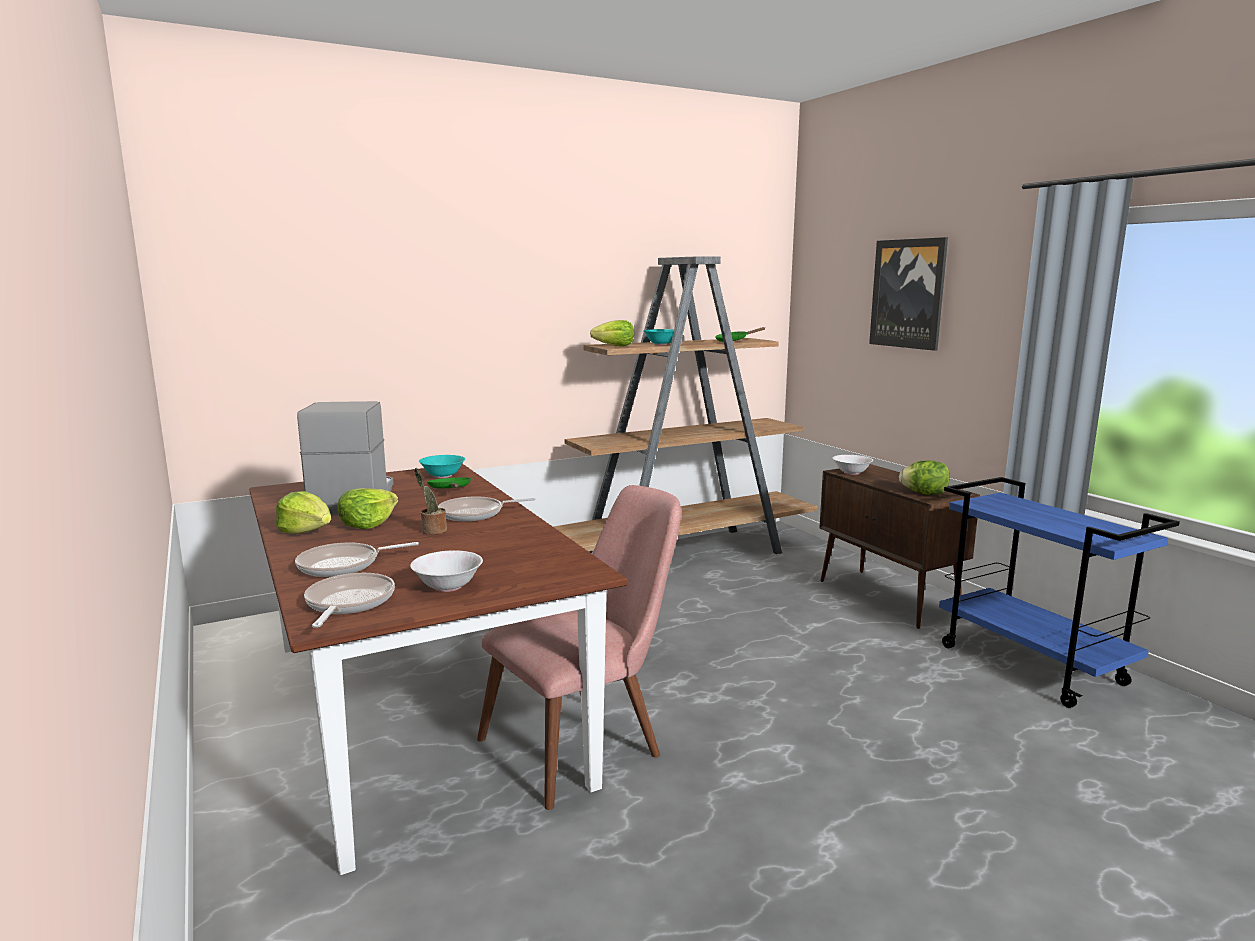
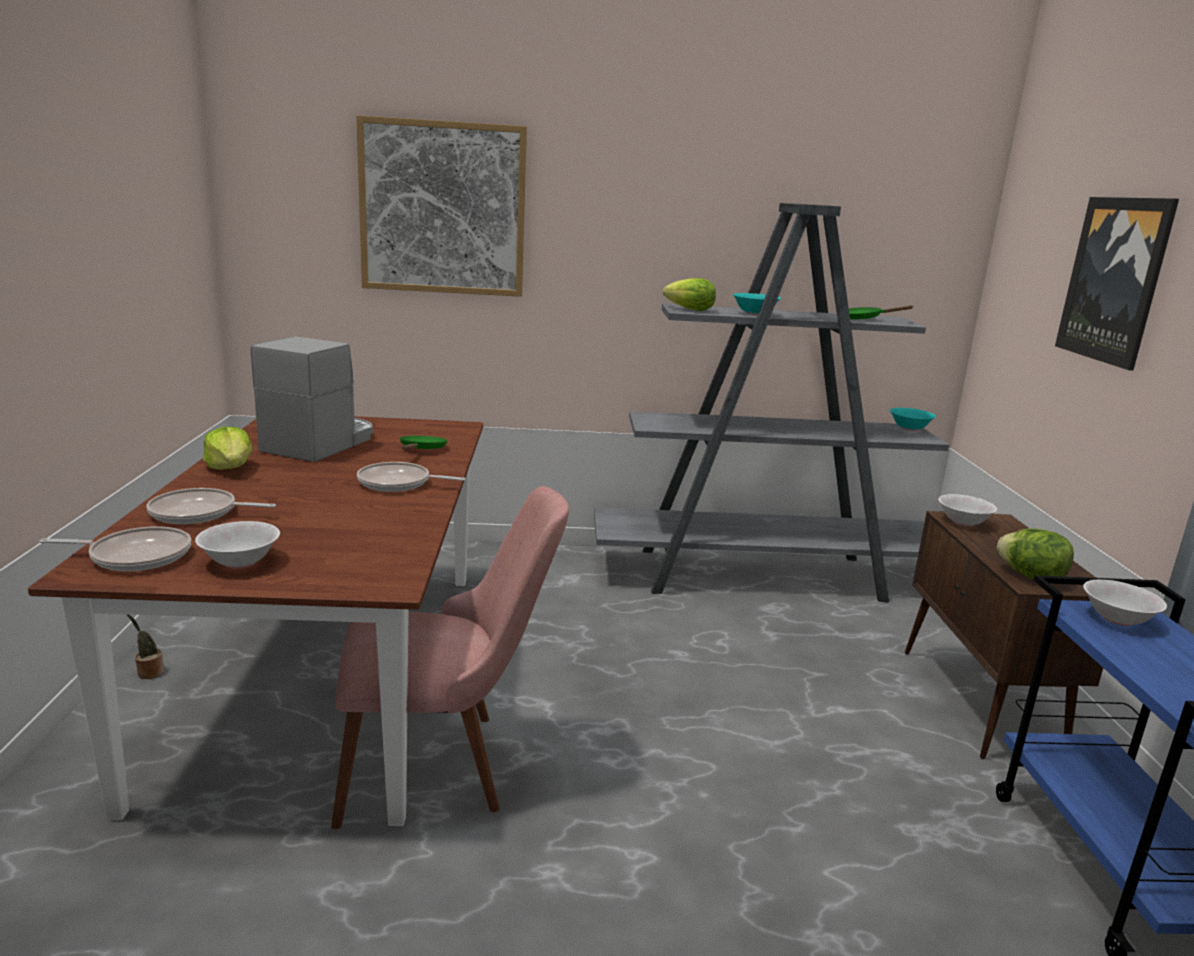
camera: 25 degrees right, 5 degrees up
frying pan [304,573,395,628] -> frying pan turned 60 degrees clockwise [39,526,191,571]
lettuce [338,488,398,529] -> none
potted plant [414,468,447,535] -> potted plant moved to [127,614,164,679]
turquoise bowl [419,455,465,478] -> turquoise bowl moved to [890,408,936,431]
brown bookcase [554,256,818,554] -> grey bookcase [594,203,949,603]
none -> picture [356,115,527,297]
none -> white bowl [1083,580,1167,626]

